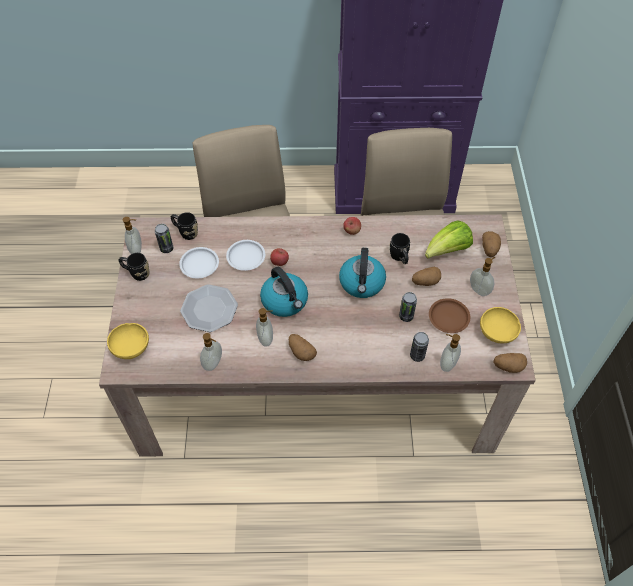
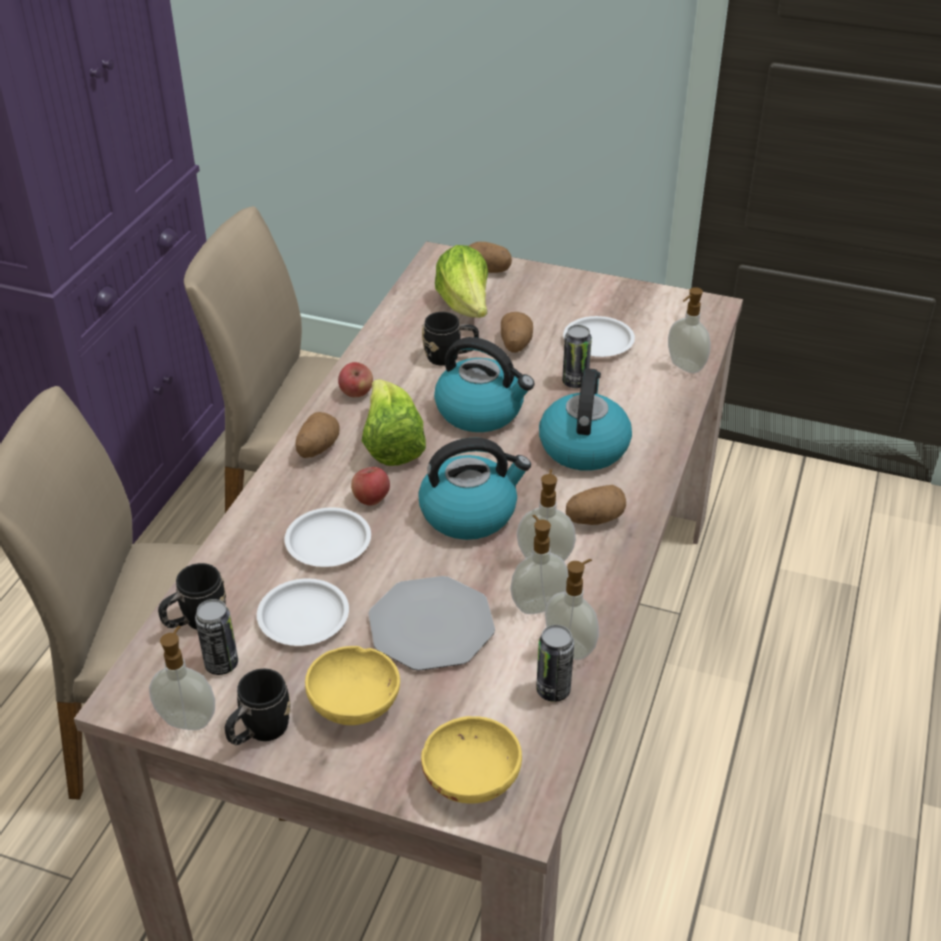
camera: 70 degrees left, 15 degrees down
can [410,332,429,362] -> can moved to [536,625,574,702]
brown plate [429,298,470,333] -> white plate [563,316,635,357]
soap dispenser [470,257,495,296] -> soap dispenser moved to [510,515,569,614]
yellow bowl [480,307,521,343] -> yellow bowl moved to [305,646,400,725]
potato [493,353,527,373] -> potato moved to [296,412,340,458]
none -> lettuce [362,379,426,466]
none -> kettle [539,368,632,471]

